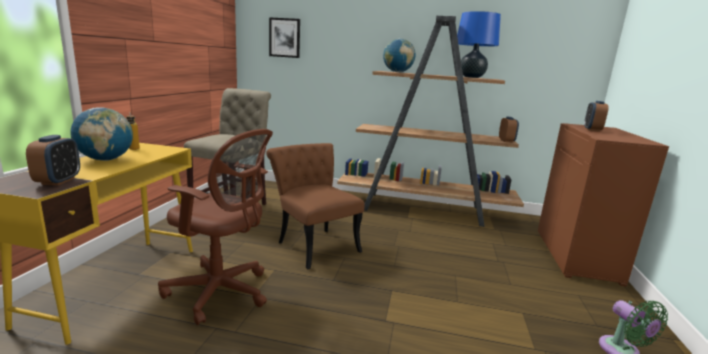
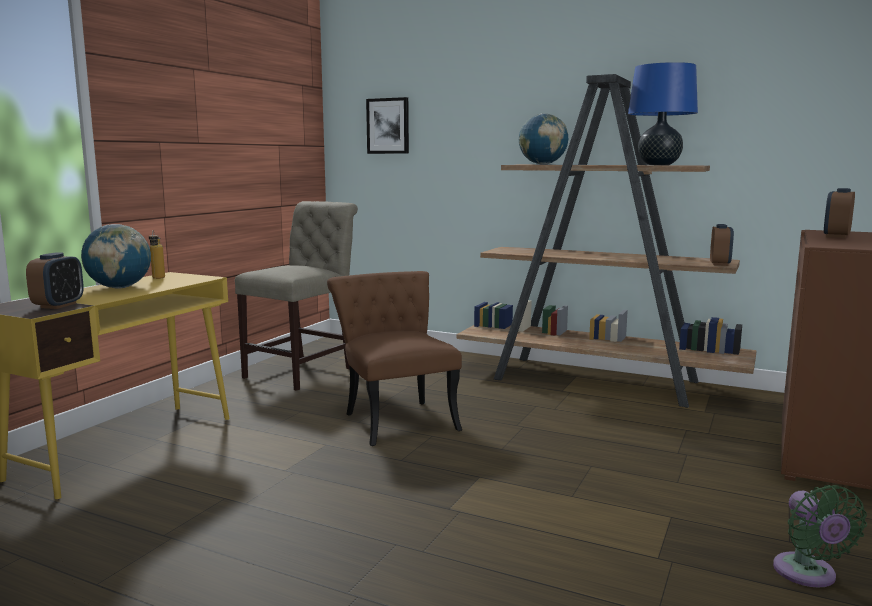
camera: 15 degrees right, 5 degrees down
brown office chair [158,129,273,325] -> none

